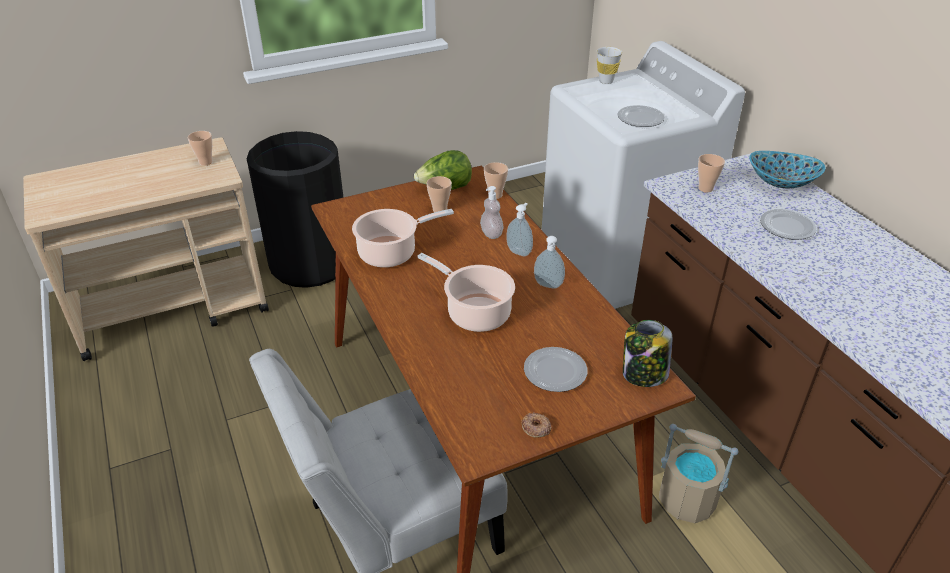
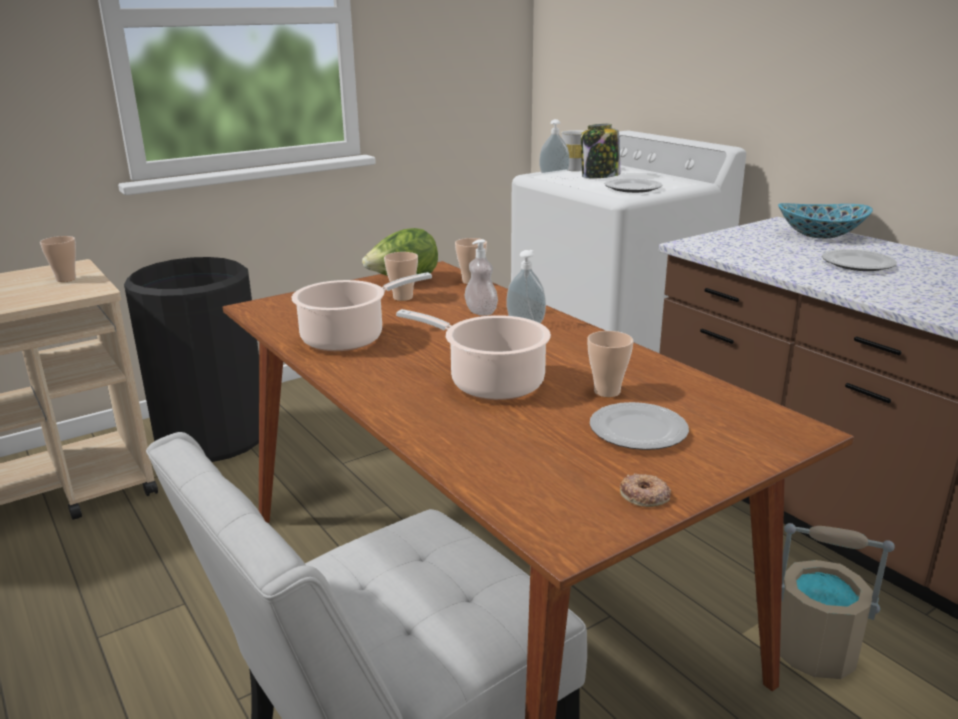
camera: 10 degrees left, 15 degrees down
soap dispenser [534,236,565,288] -> soap dispenser moved to [539,119,570,178]
jar [623,320,672,387] -> jar moved to [581,124,620,178]
cup [698,154,725,192] -> cup moved to [587,331,633,397]

